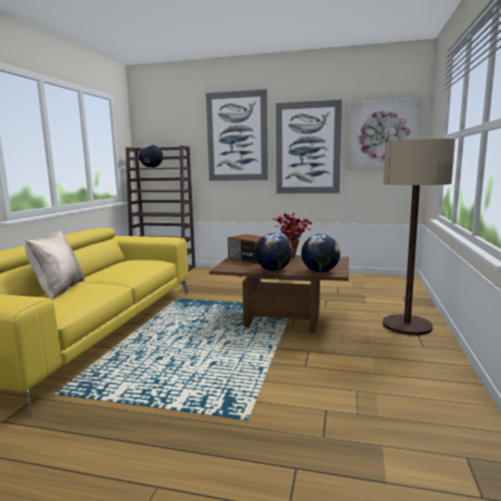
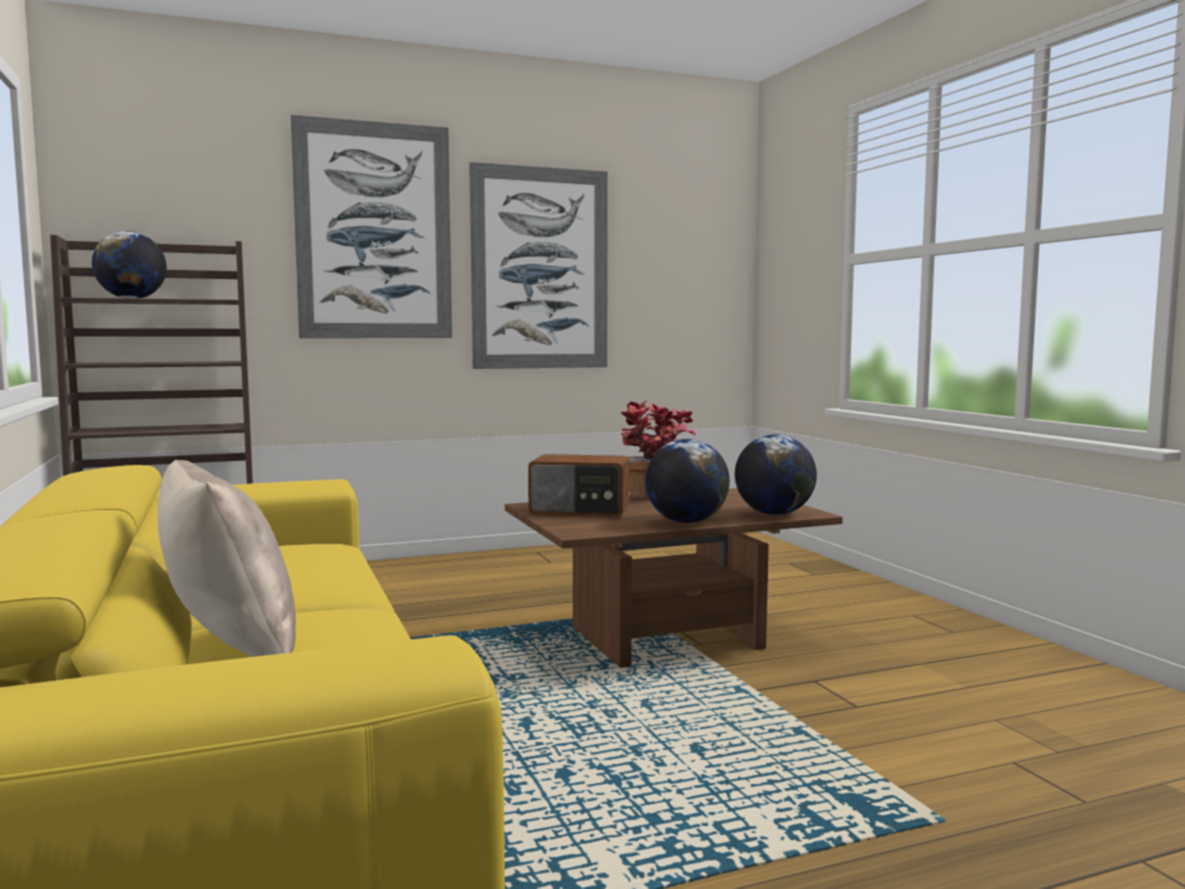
camera: 35 degrees left, 5 degrees down
picture [348,98,421,170] -> none
floor lamp [383,139,455,335] -> none

